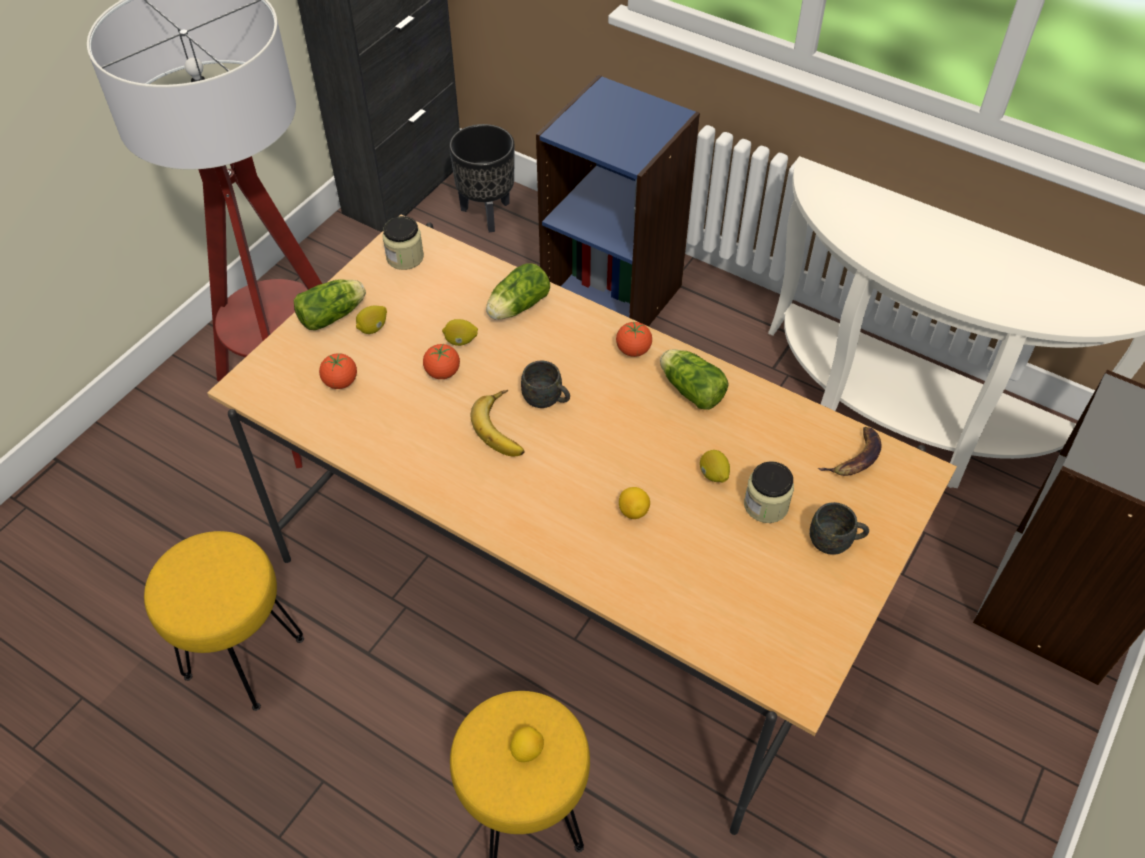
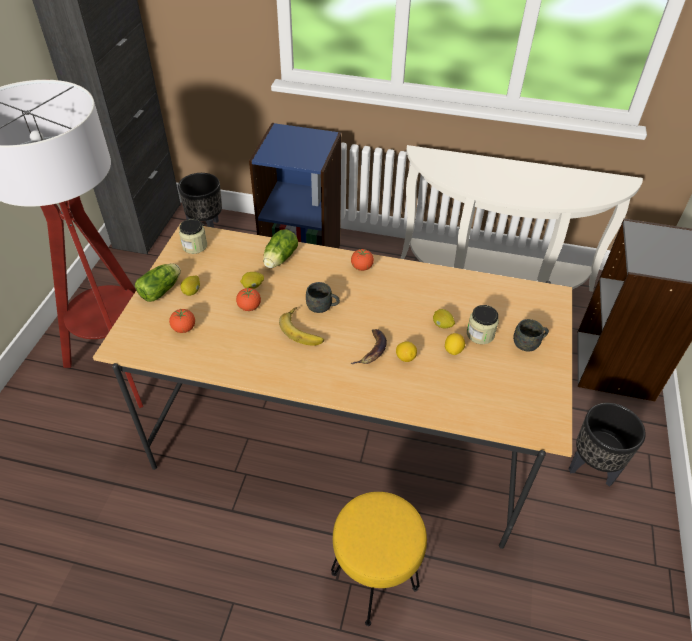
camera: 20 degrees left, 5 degrees down
yellow stool [144,531,304,711] -> none
lemon [510,727,544,762] -> lemon moved to [445,333,465,355]
lettuce [660,349,729,410] -> none
banana [818,426,881,476] -> banana moved to [351,329,387,364]
none -> black planter [569,403,646,487]

